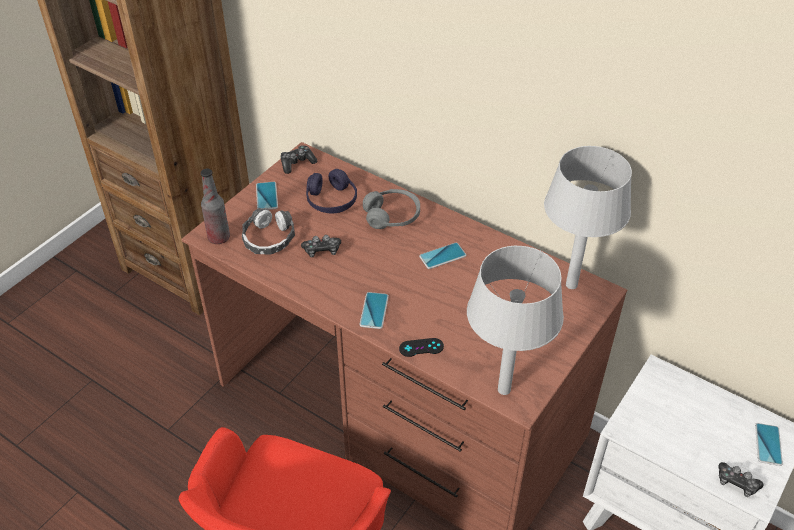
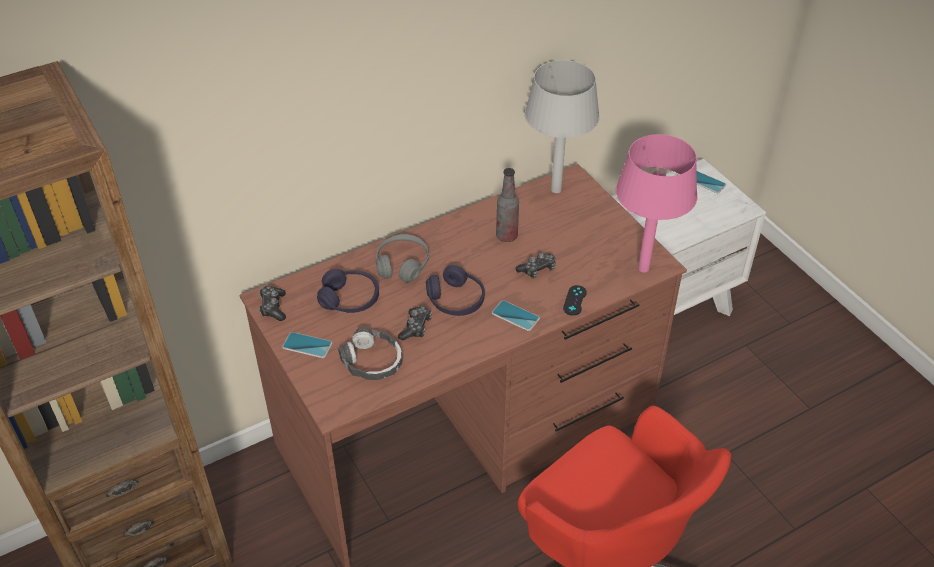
camera: 65 degrees left, 0 degrees up
bottle [201,169,230,244] -> bottle moved to [496,168,519,242]
phone [419,243,466,269] -> none
grey table lamp [467,246,564,395] -> pink table lamp [616,134,697,273]
game controller [718,462,764,497] -> game controller moved to [516,253,556,278]
none -> purple headphones [426,265,485,316]

